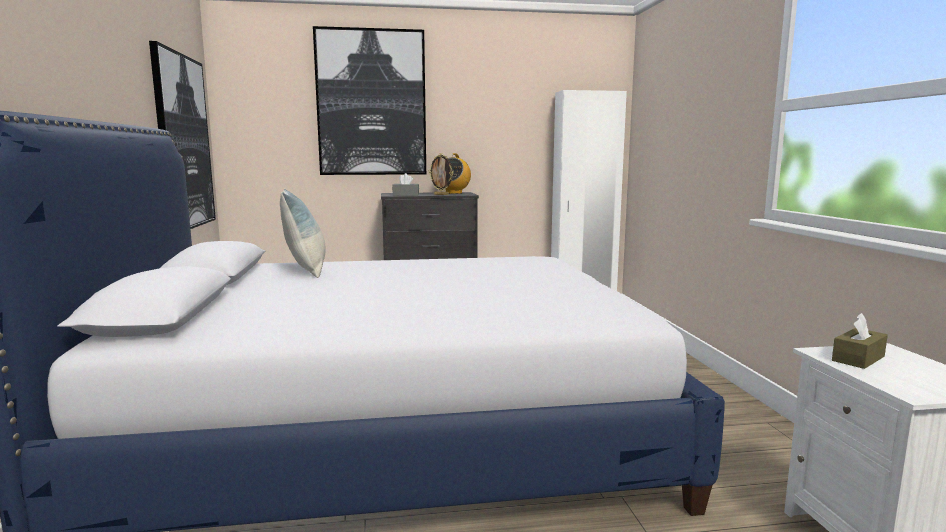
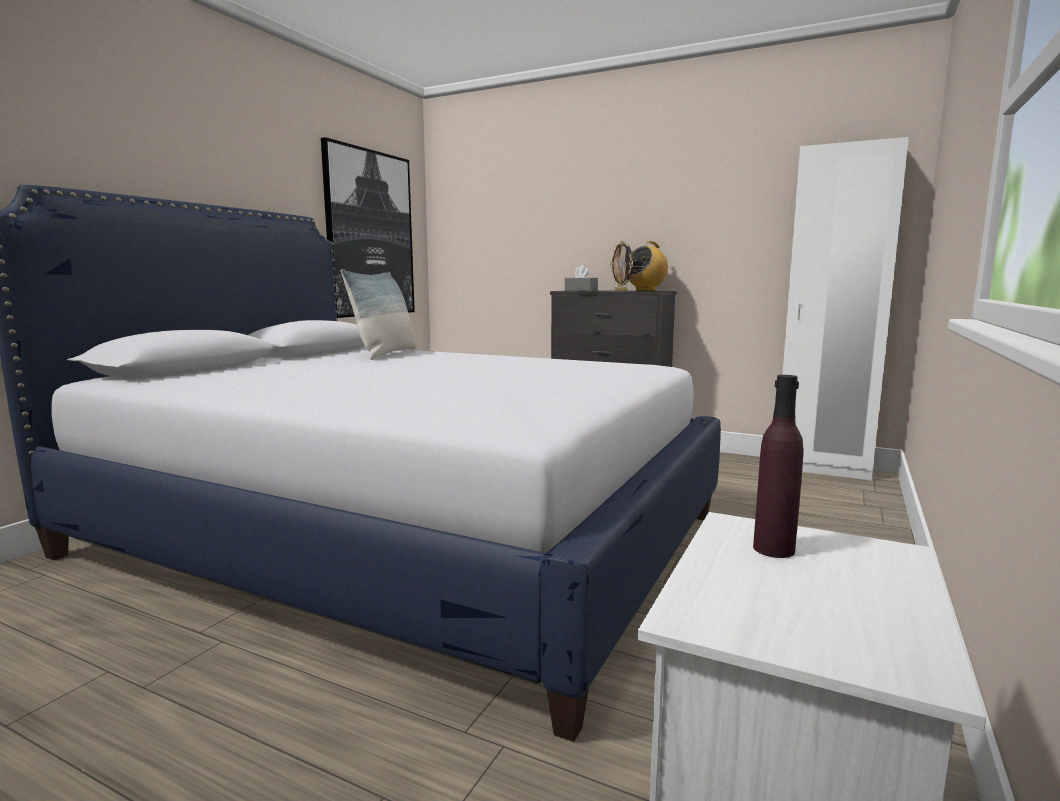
camera: 35 degrees right, 0 degrees up
picture [313,26,426,175] -> none
brown tissue box [832,313,888,369] -> purple bottle [753,375,803,558]

